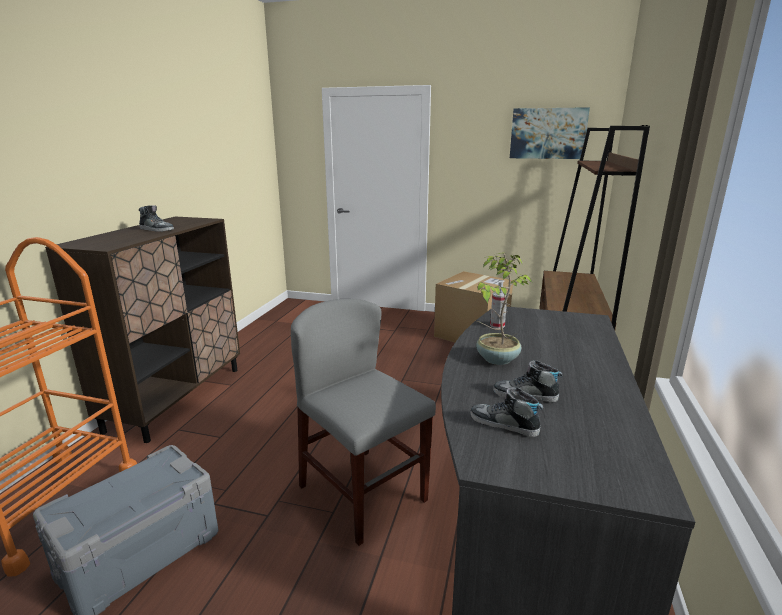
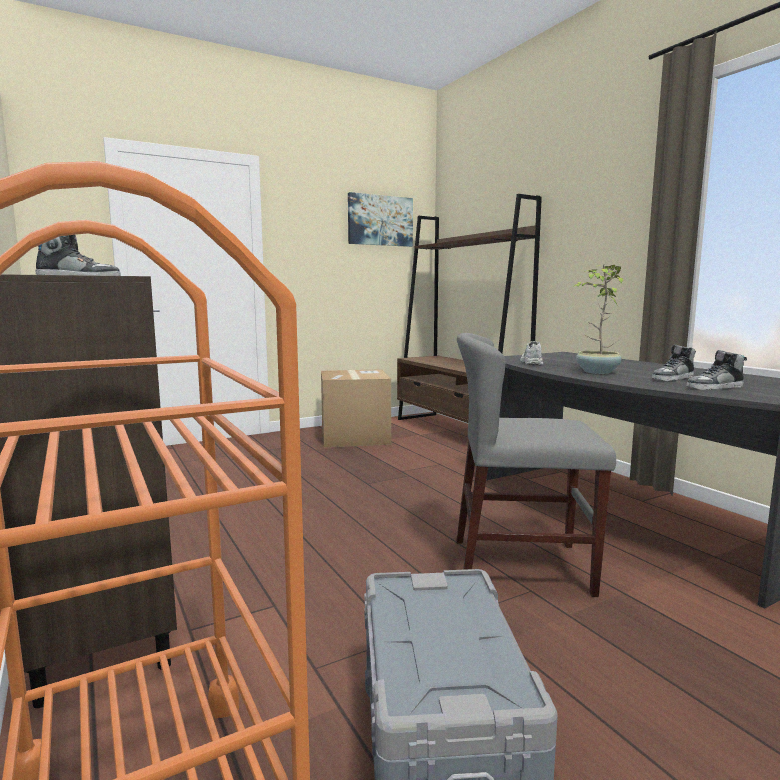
camera: 45 degrees left, 10 degrees down
spray bottle [490,281,507,328] -> white shoe [520,341,543,366]

